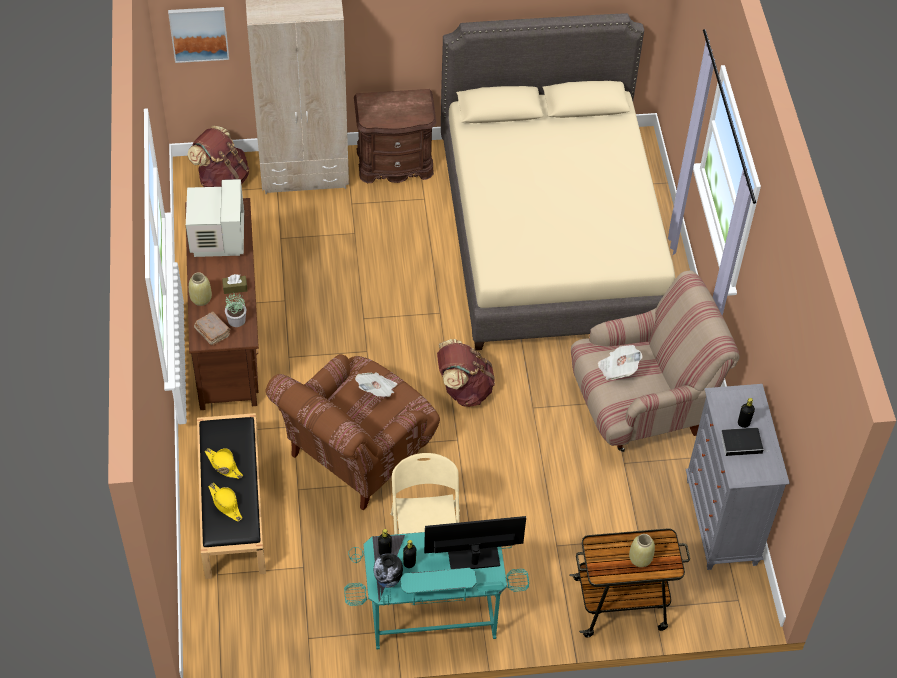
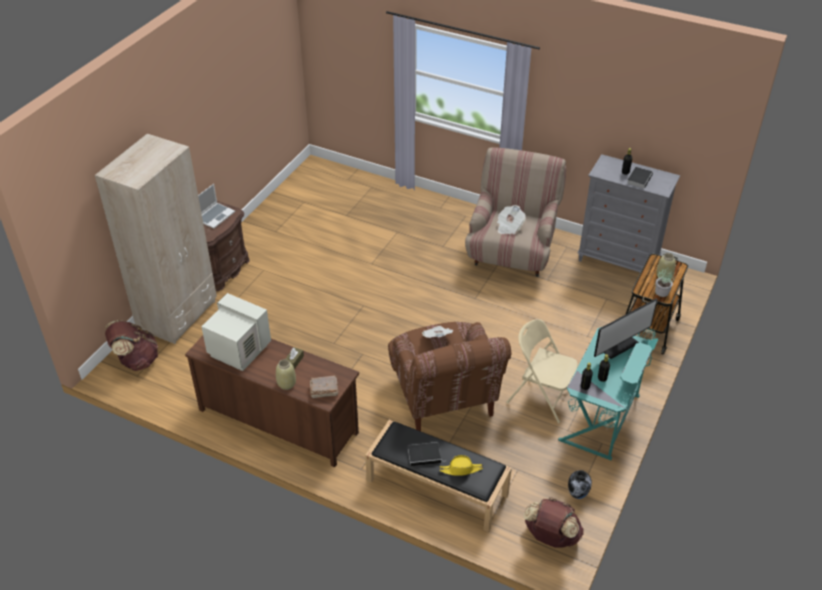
camera: 55 degrees left, 10 degrees down
picture [168,7,229,63] -> none
yellow hat [205,448,243,479] -> book [408,442,447,466]
potted plant [225,293,246,327] -> potted plant moved to [655,269,674,297]
vase [374,553,403,588] -> vase moved to [568,470,592,499]
monitor [424,516,526,569] -> monitor turned 150 degrees counterclockwise [594,298,658,359]
brown backpack [437,339,495,407] -> brown backpack moved to [524,497,583,548]
beige bed [441,13,675,350] -> none
none -> laptop [198,184,235,228]

